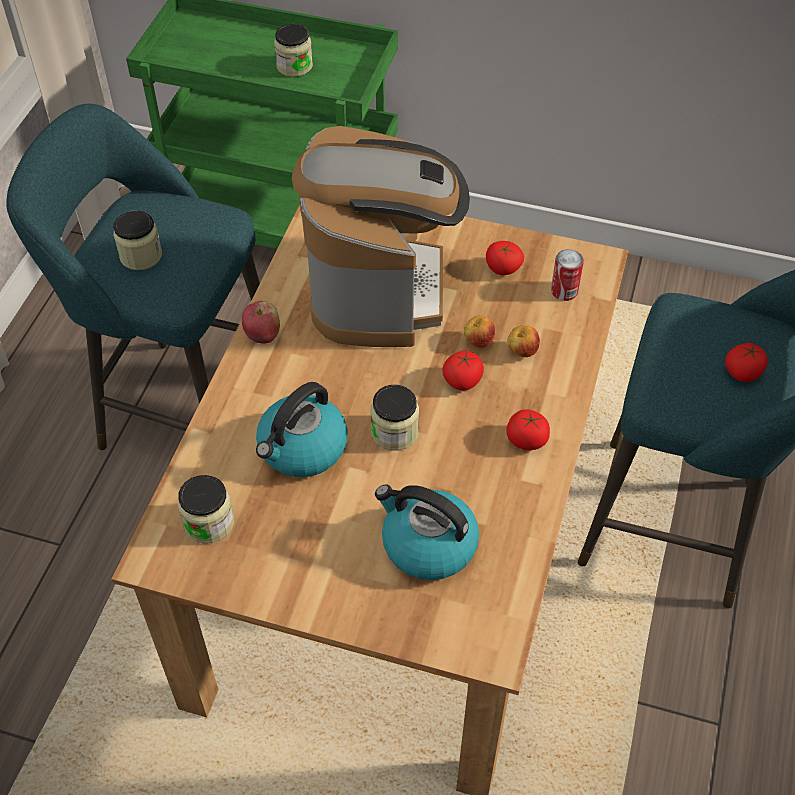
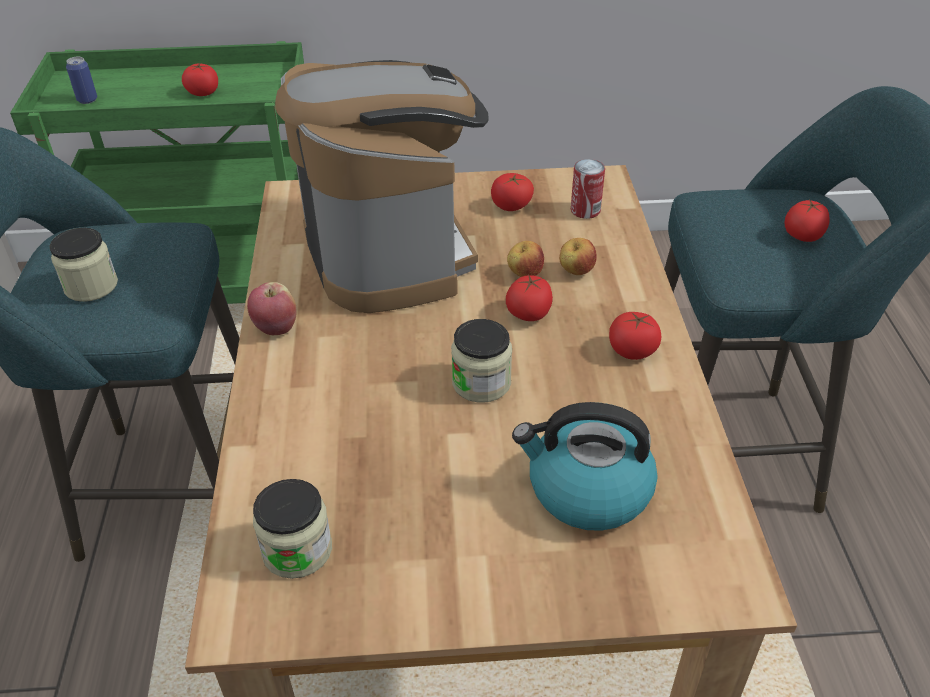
camera: 20 degrees left, 10 degrees down
kettle [256,382,348,477] -> none
jar [274,24,313,77] -> tomato [182,63,218,96]
none -> can [66,57,97,104]

